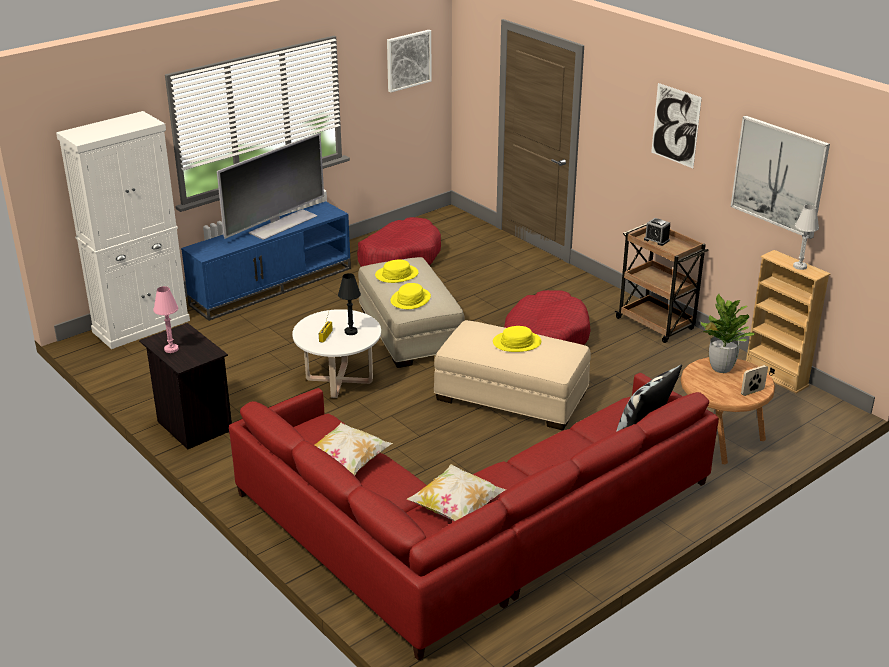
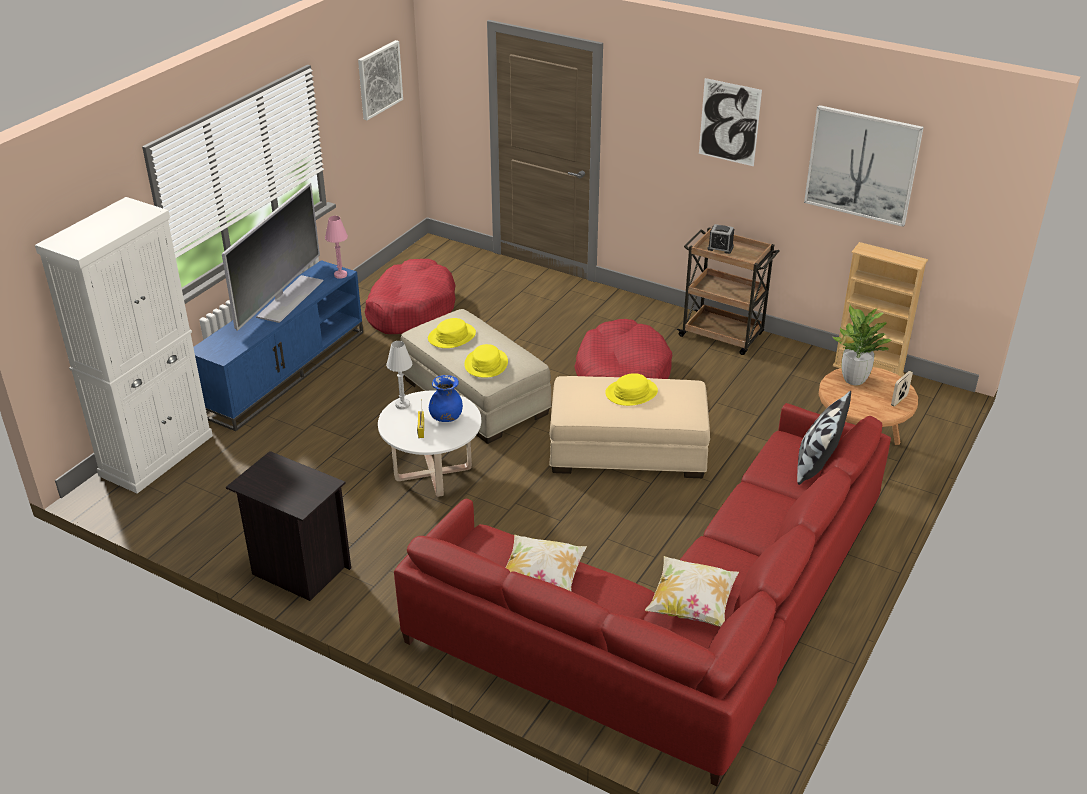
camera: 20 degrees left, 5 degrees up
pink table lamp [153,286,179,353] -> pink table lamp moved to [325,216,348,279]
black table lamp [338,273,361,335] -> blue vase [429,375,463,422]
white table lamp [793,205,819,270] -> white table lamp moved to [386,341,412,409]

